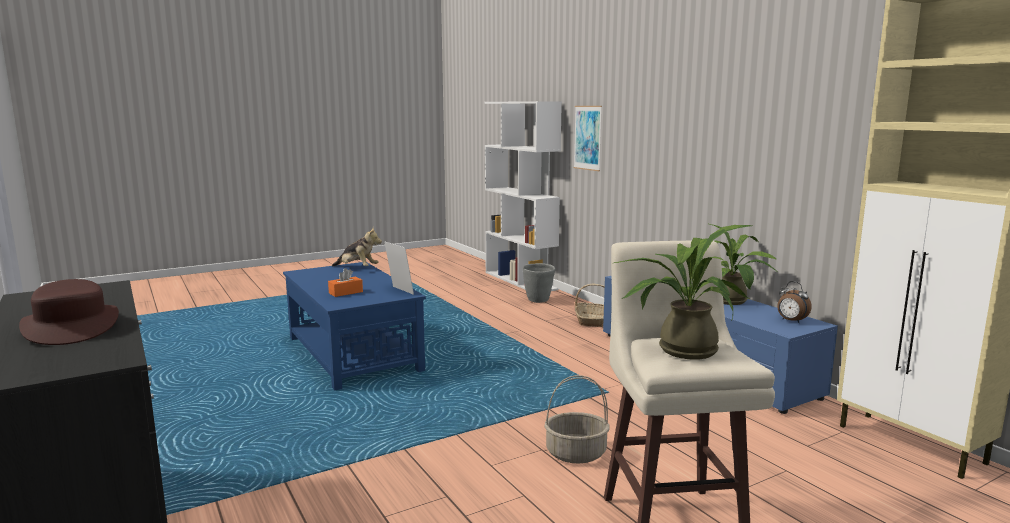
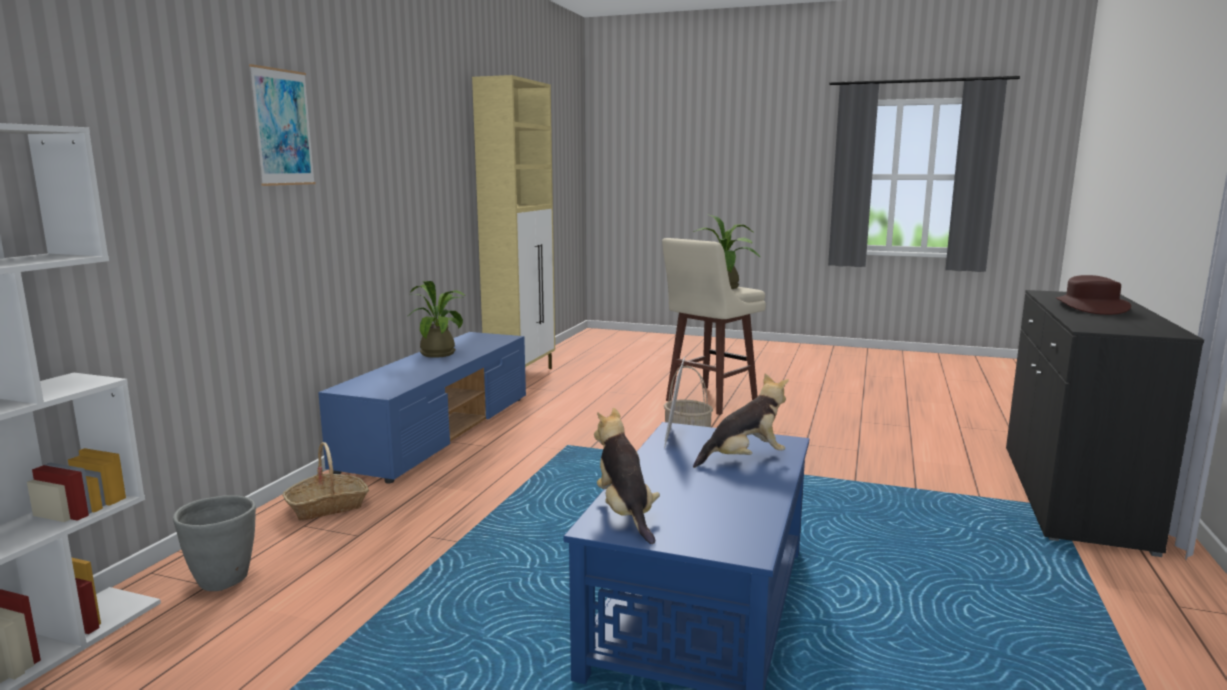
camera: 130 degrees left, 0 degrees up
orange tissue box [328,268,363,297] -> plush toy [693,373,789,468]
picture [573,106,602,171] -> picture moved to [249,64,316,186]
alarm clock [777,281,812,323] -> none

